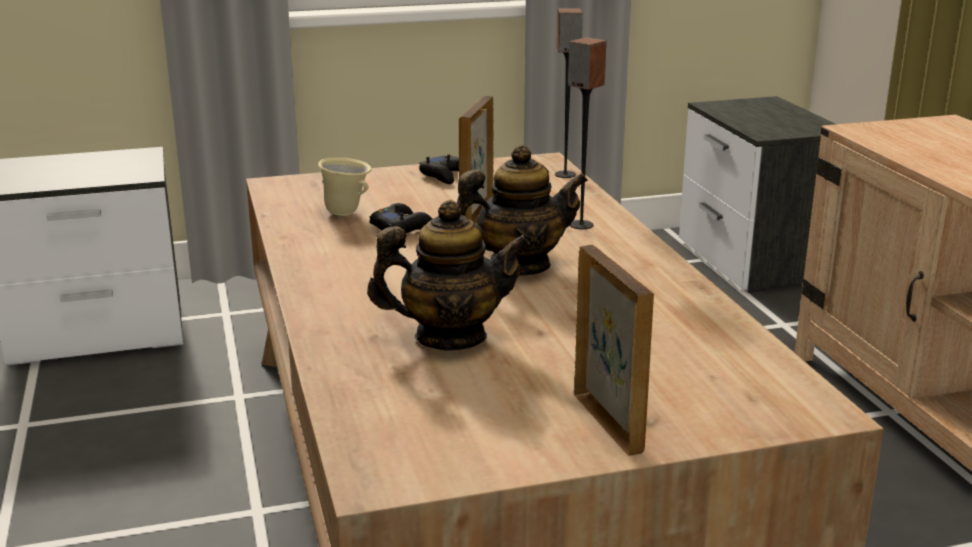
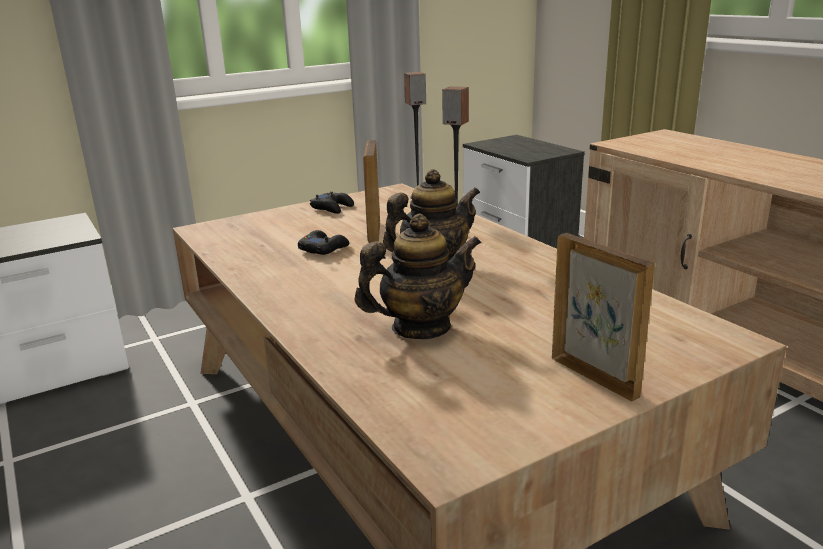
camera: 15 degrees left, 0 degrees up
beige mug [318,157,372,216] -> none

